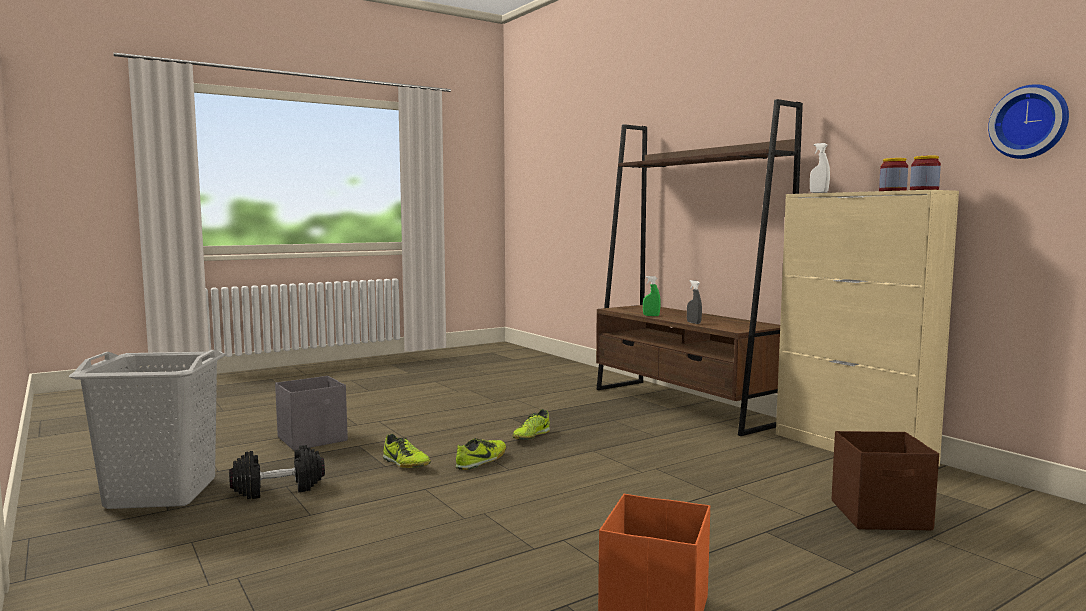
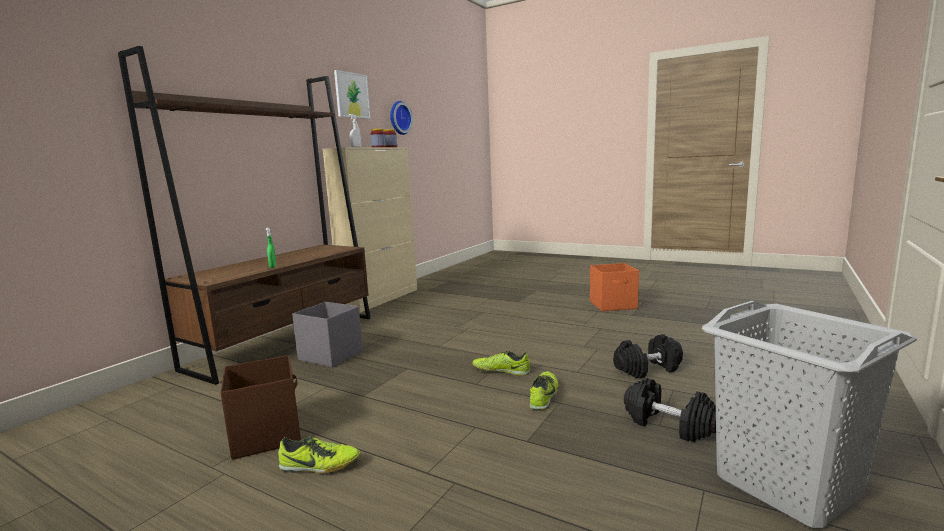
camera: 115 degrees left, 5 degrees up
grey storage box [275,376,348,450] -> grey storage box moved to [292,302,363,368]
shoe [513,409,550,440] -> shoe moved to [278,436,361,473]
grey spray bottle [687,280,702,324] -> none
brown storage box [832,431,939,530] -> brown storage box moved to [221,355,301,460]
none -> picture [334,70,371,119]
none -> black dumbbell [613,334,683,378]

